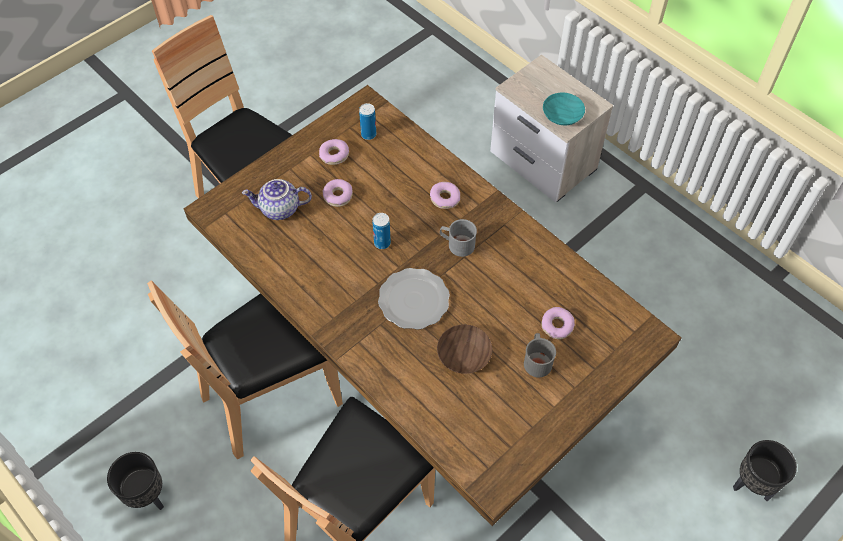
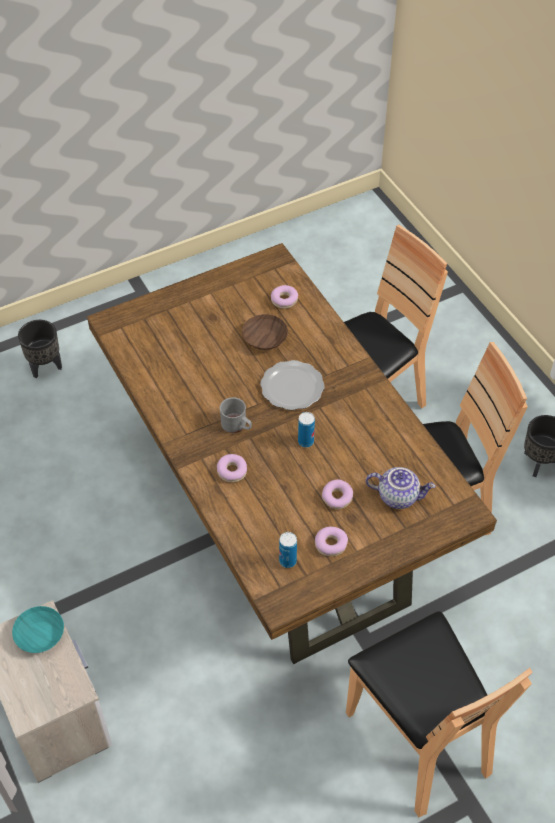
camera: 165 degrees left, 5 degrees down
grey mug [524,333,556,378] -> none
donut [541,307,575,339] -> donut moved to [271,285,298,309]

